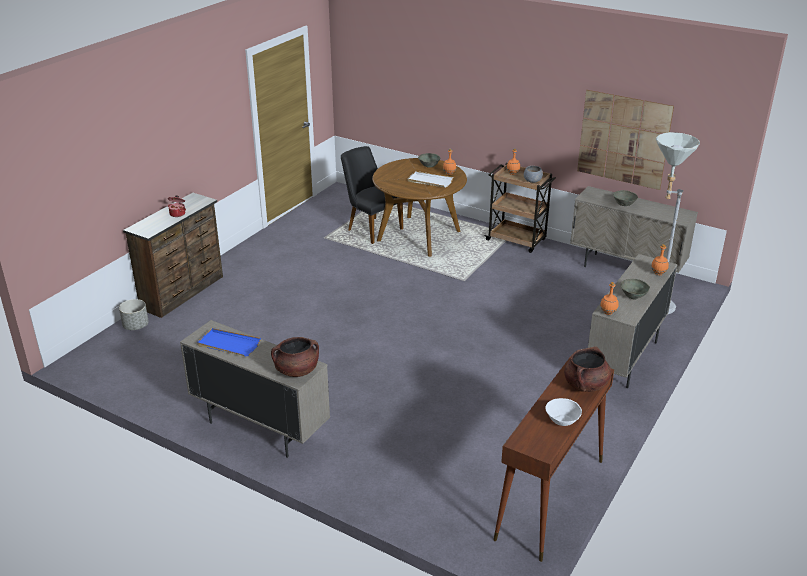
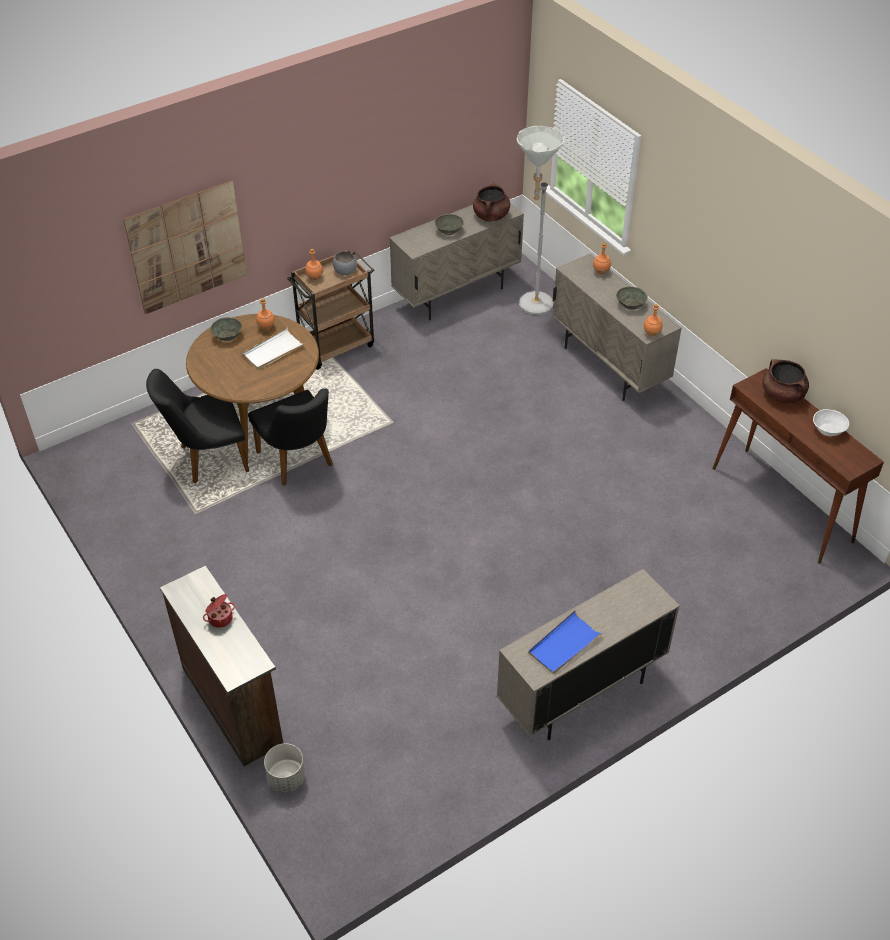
camera: 65 degrees left, 15 degrees up
brown cooking pot [271,337,319,377] -> brown cooking pot moved to [473,183,510,222]
picture [577,90,674,190] -> picture moved to [123,180,247,314]
none -> black chair [248,388,333,485]

